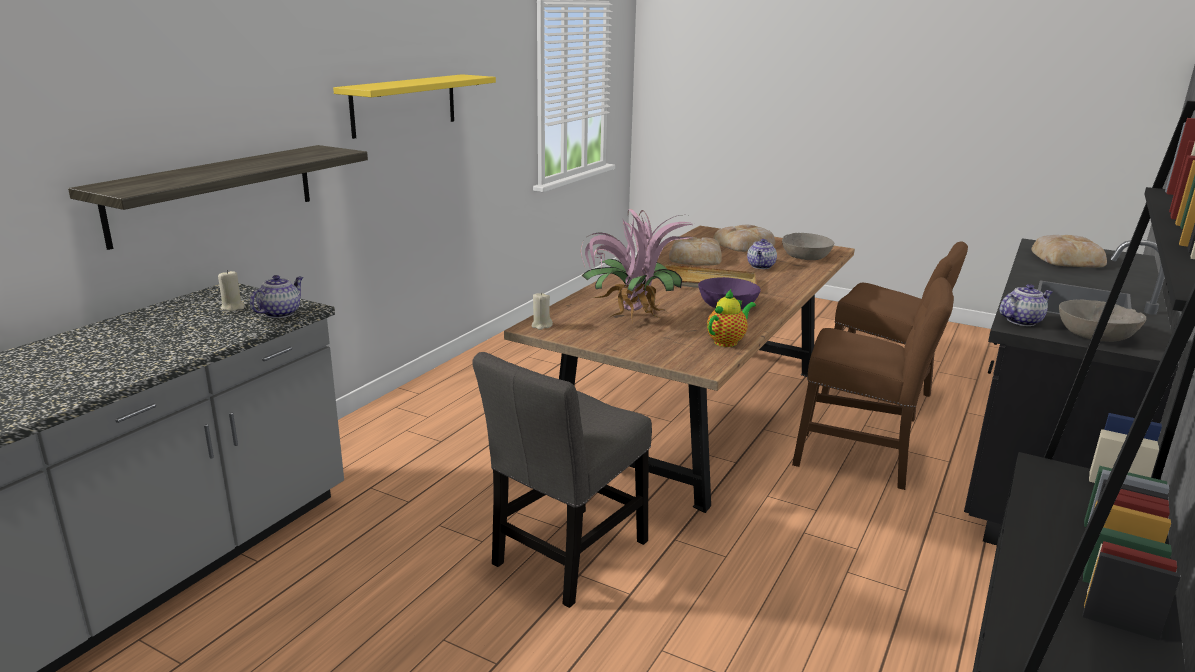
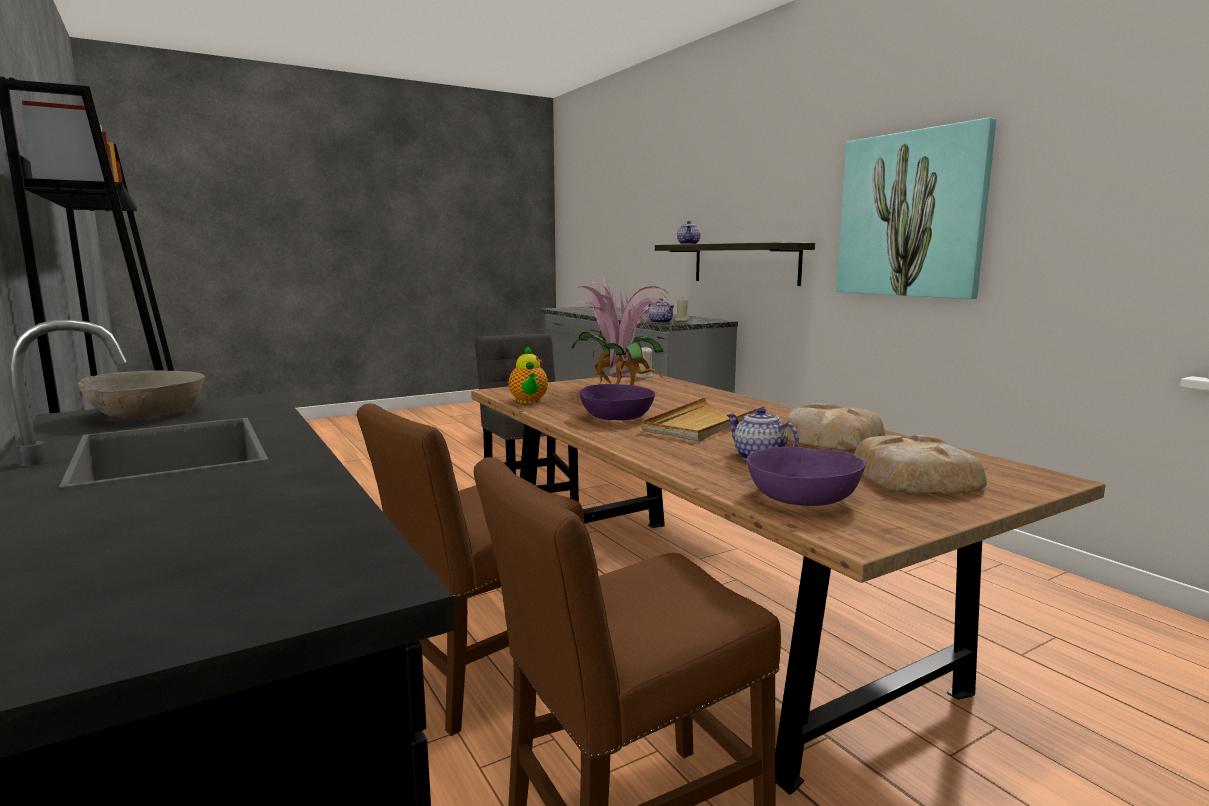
camera: 120 degrees right, 10 degrees down
yellow shelf [333,74,496,139] -> picture [836,118,996,299]
grey bowl [782,233,834,260] -> purple bowl [747,447,866,506]
teapot [1000,284,1053,326] -> teapot moved to [677,221,701,244]
bread [1031,235,1107,268] -> none

